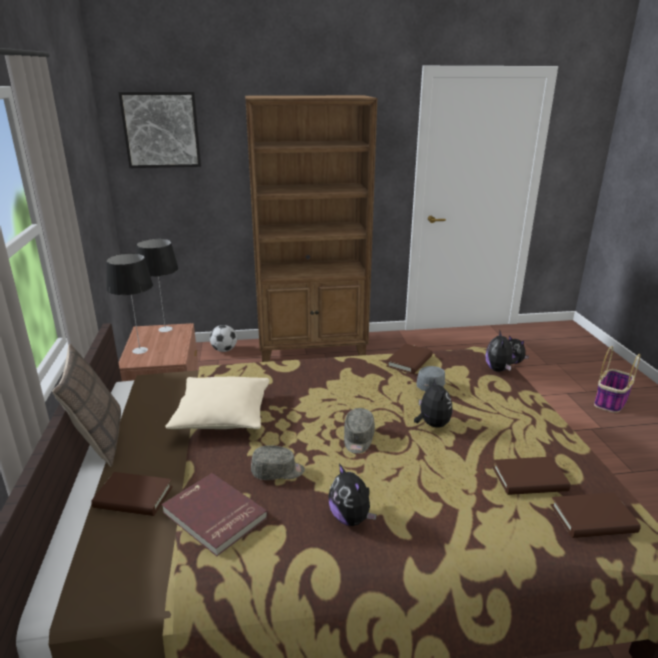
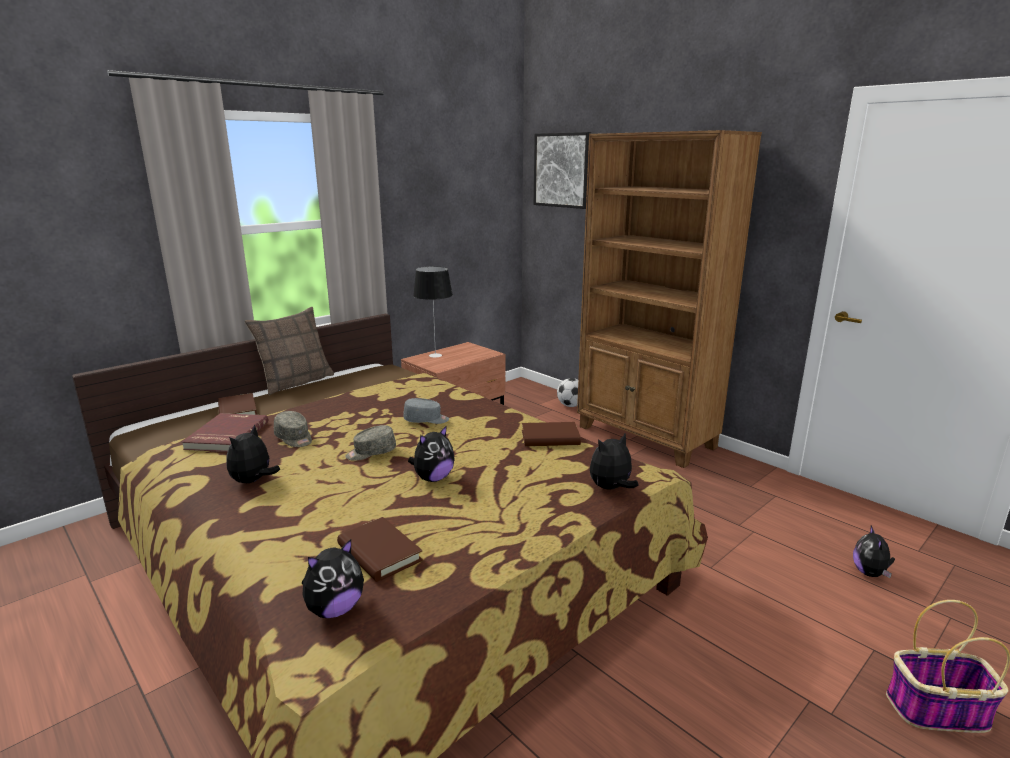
camera: 55 degrees right, 5 degrees down
table lamp [136,239,178,332] -> none
beige pillow [165,377,270,429] -> none
grey cap [416,366,445,391] -> grey cap moved to [404,398,449,424]
brown book [550,492,641,538] -> plush toy [302,539,364,618]

